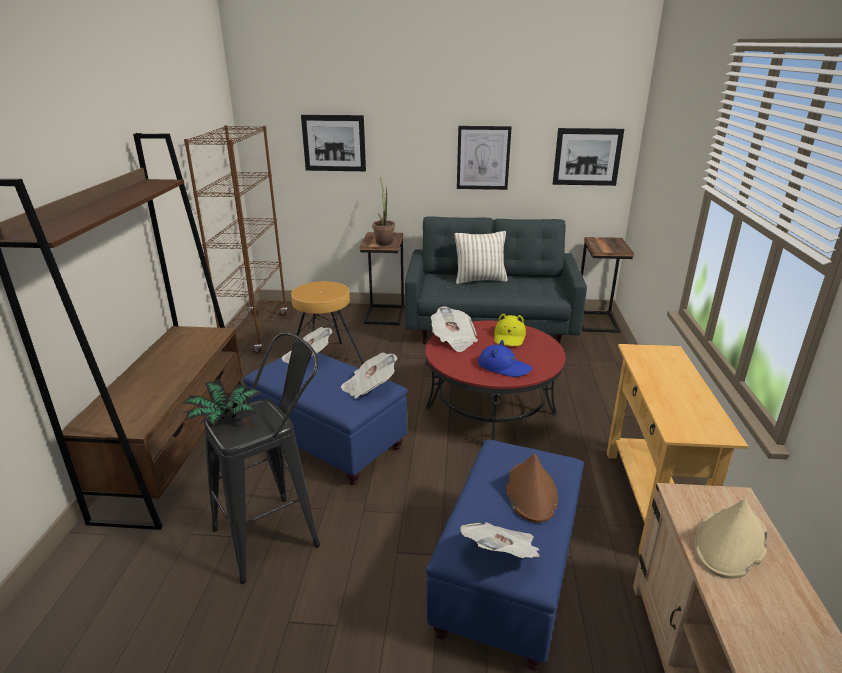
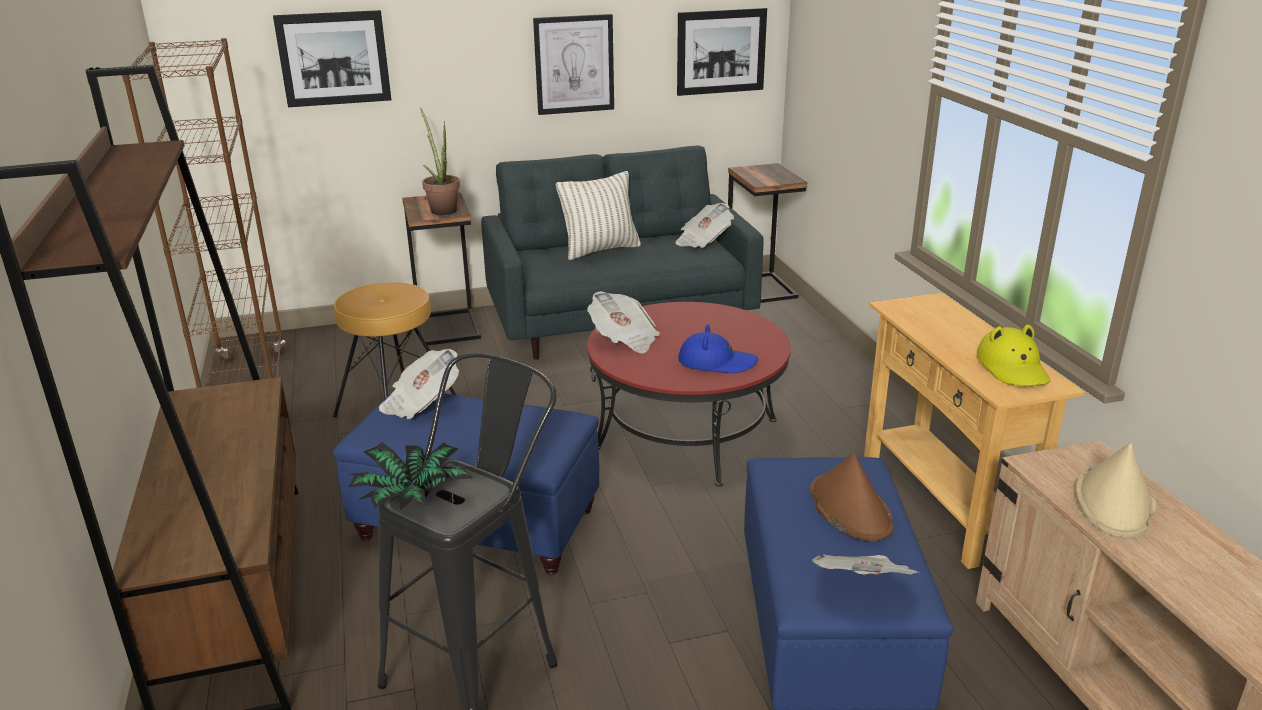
camera: 20 degrees left, 0 degrees up
newspaper [341,352,397,398] -> newspaper moved to [675,203,734,248]
yellow hat [494,313,526,346] -> yellow hat moved to [977,324,1051,386]

